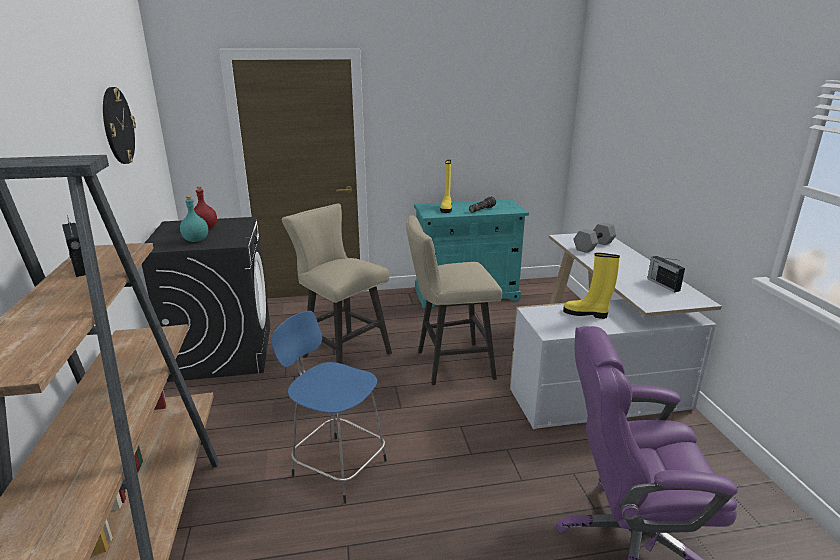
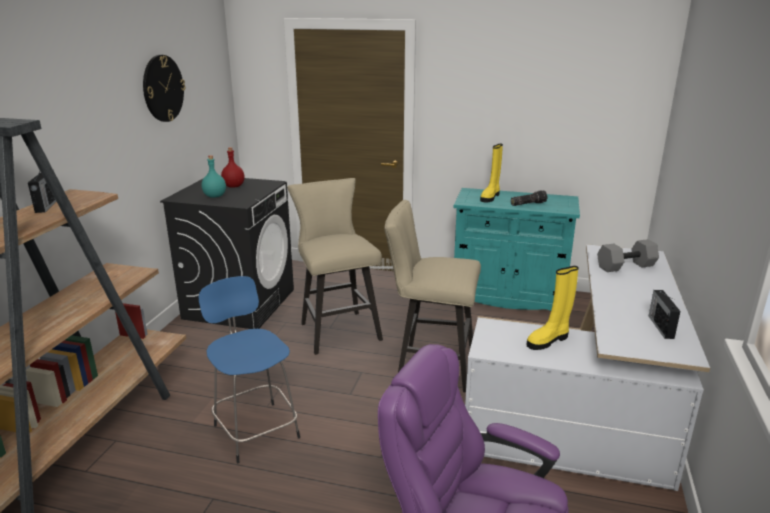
camera: 25 degrees right, 0 degrees up
yellow boot [563,253,620,319] -> yellow boot turned 75 degrees counterclockwise [526,266,579,350]

